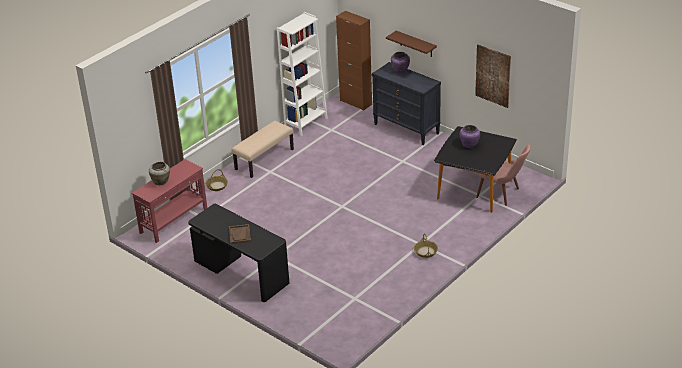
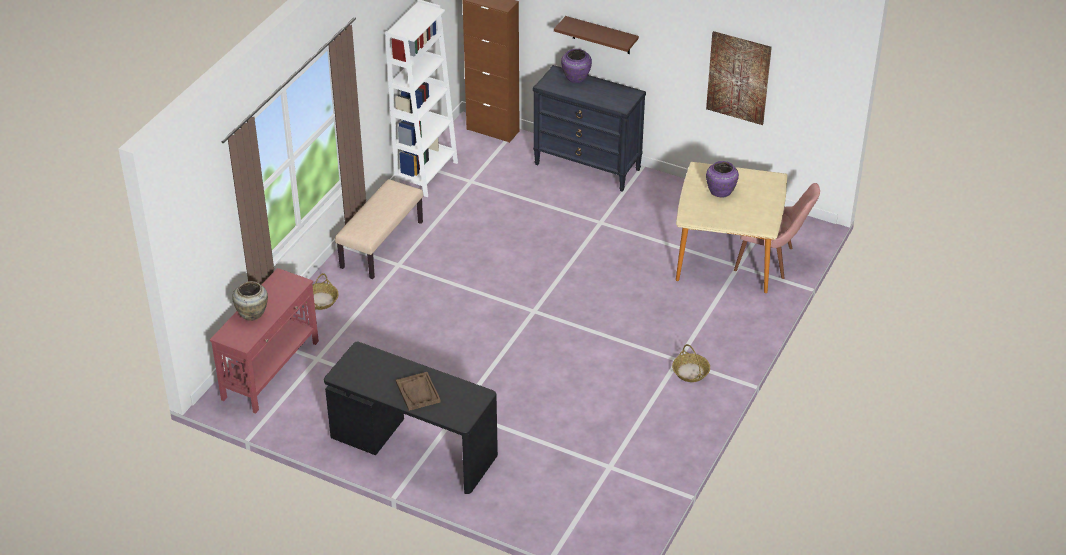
camera: 15 degrees left, 5 degrees up
black dining table [434,126,517,213] -> beige dining table [676,162,787,293]

